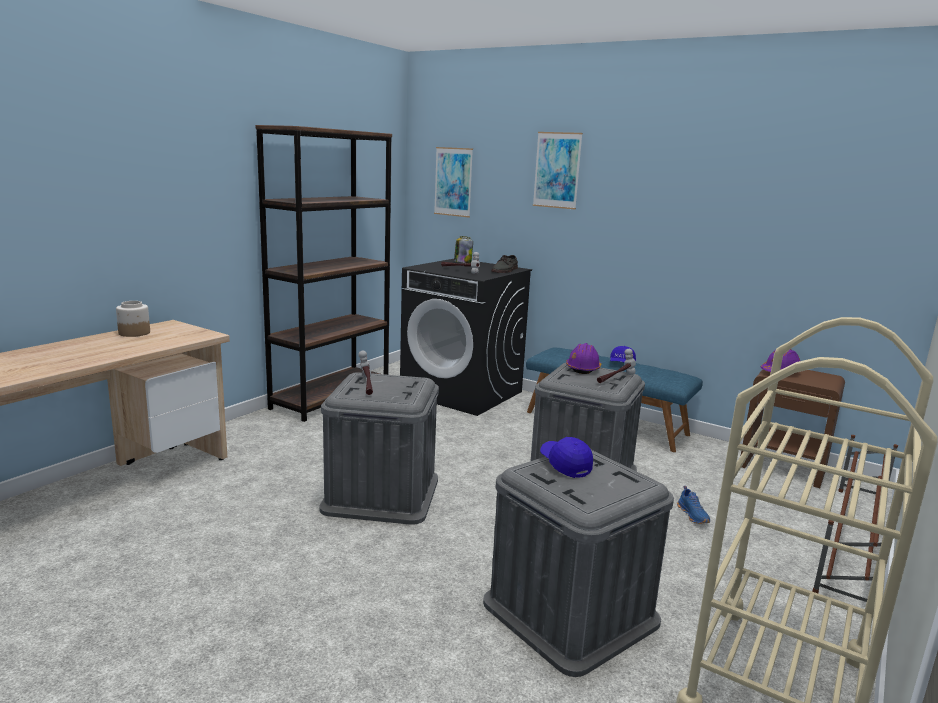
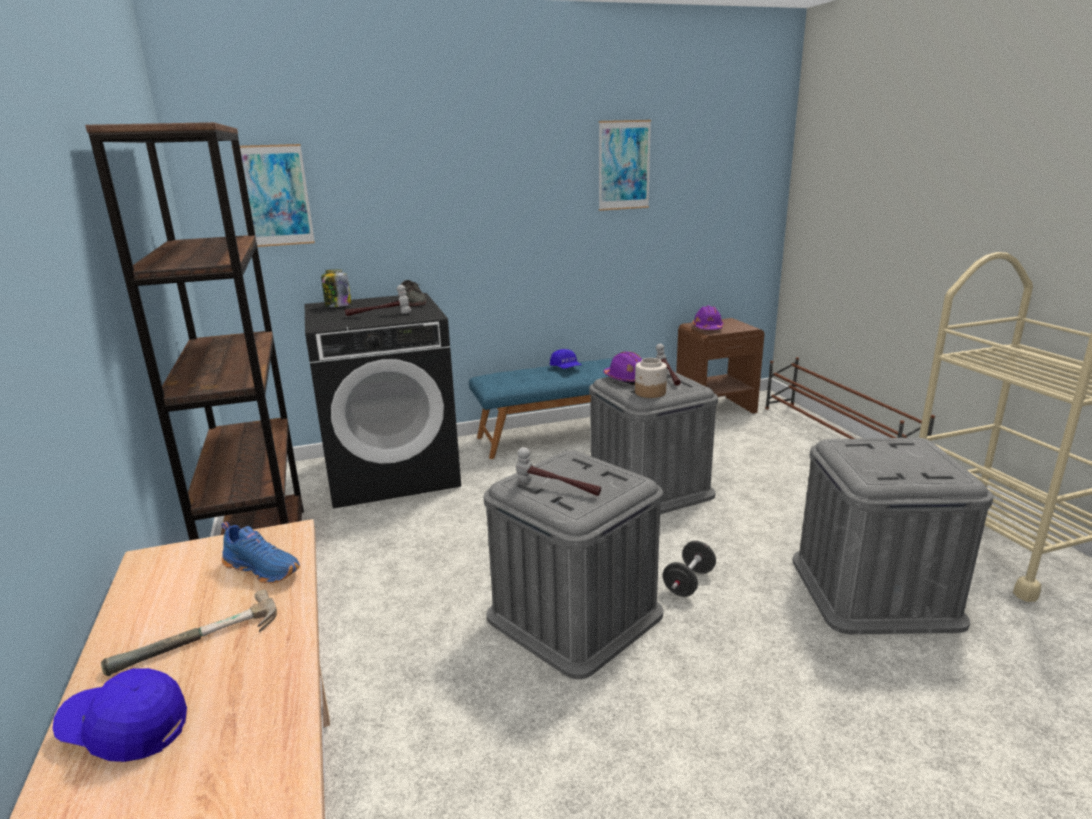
camera: 50 degrees left, 5 degrees up
jar [116,301,150,337] -> jar moved to [635,358,667,398]
picture [533,132,583,209] -> picture moved to [599,120,651,211]
blue cap [540,437,593,478] -> blue cap moved to [53,668,187,762]
blue shoe [677,486,710,524] -> blue shoe moved to [221,522,300,583]
none -> hammer [101,589,277,676]
none -> black dumbbell [663,541,716,597]

